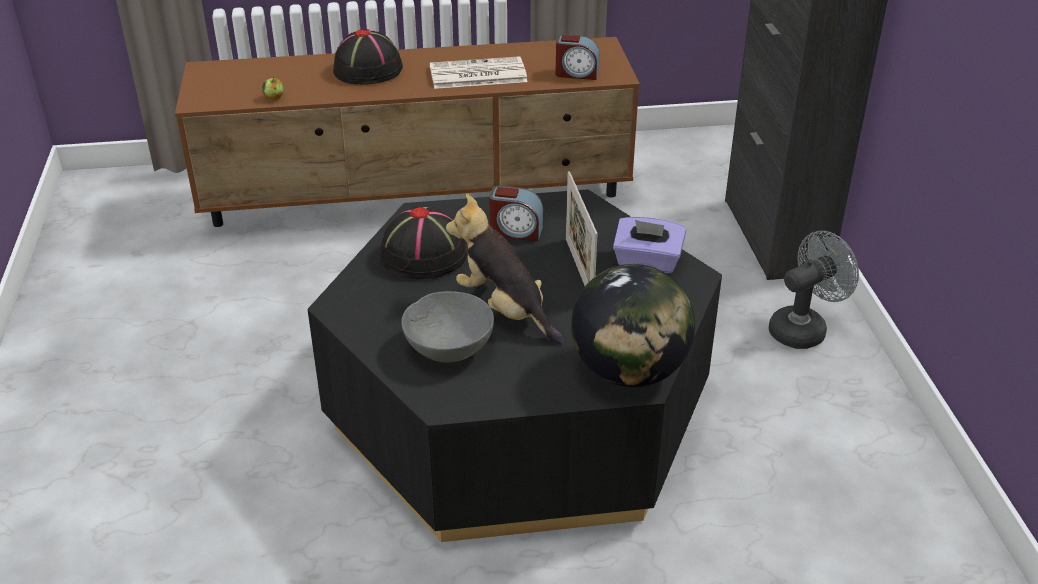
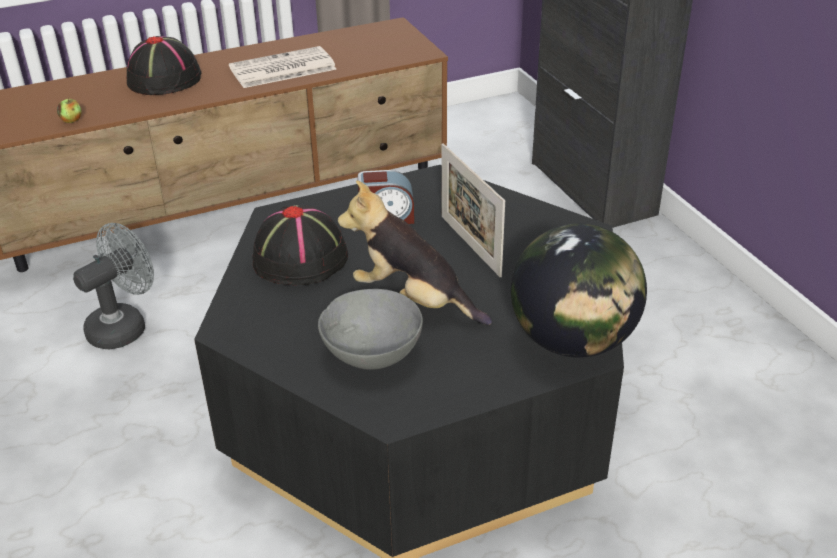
camera: 15 degrees left, 0 degrees up
alarm clock [555,34,600,80] -> none
purple tissue box [613,217,686,274] -> none
grey fan [769,231,859,349] -> grey fan moved to [73,223,154,349]

